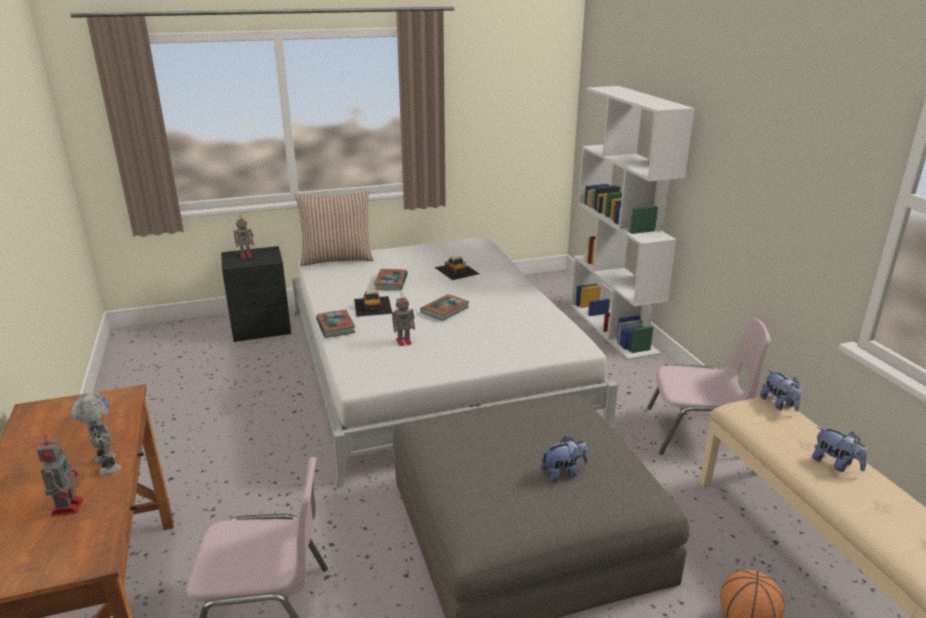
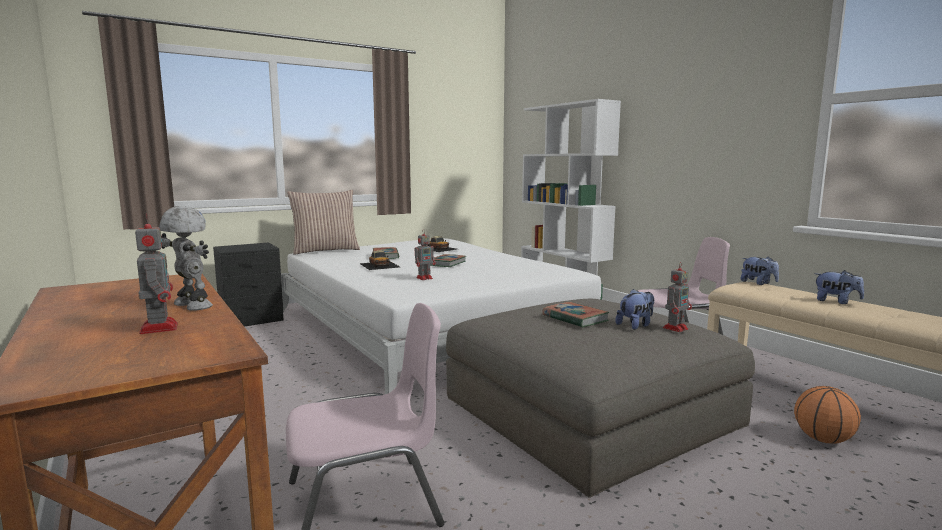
camera: 15 degrees left, 15 degrees down
toy robot [234,217,254,259] -> toy robot moved to [663,263,692,332]
book [316,310,355,338] -> book moved to [542,302,609,328]

